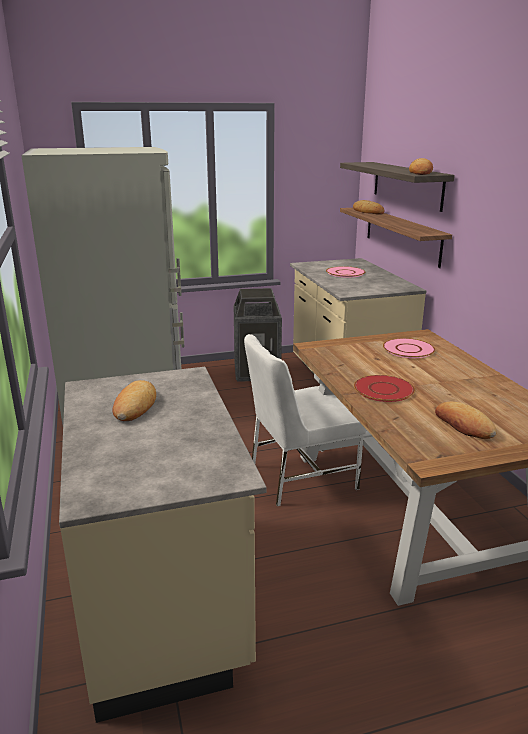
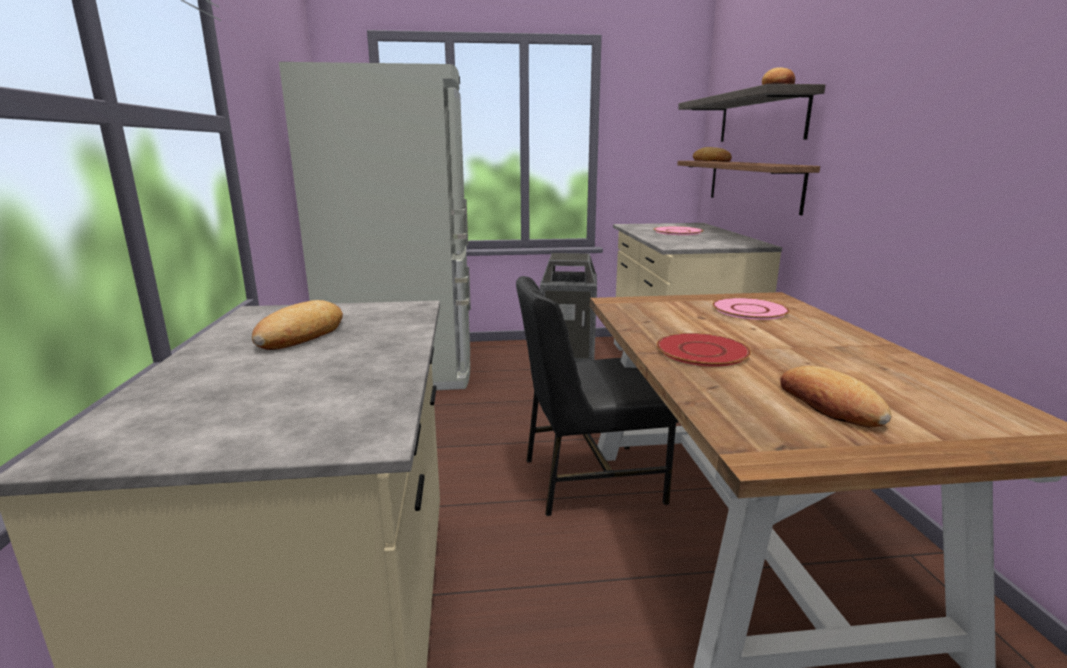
camera: 10 degrees right, 5 degrees down
white chair [244,334,367,506] -> black chair [516,276,679,516]

